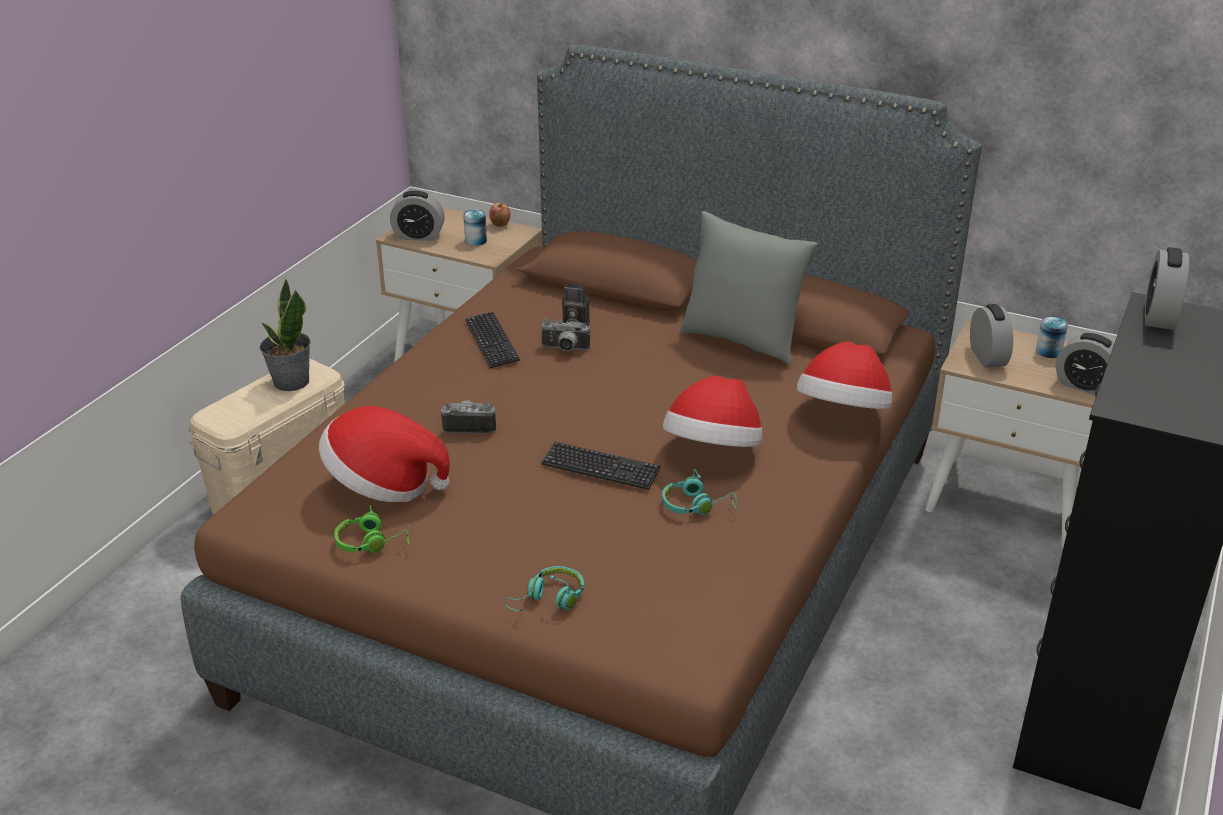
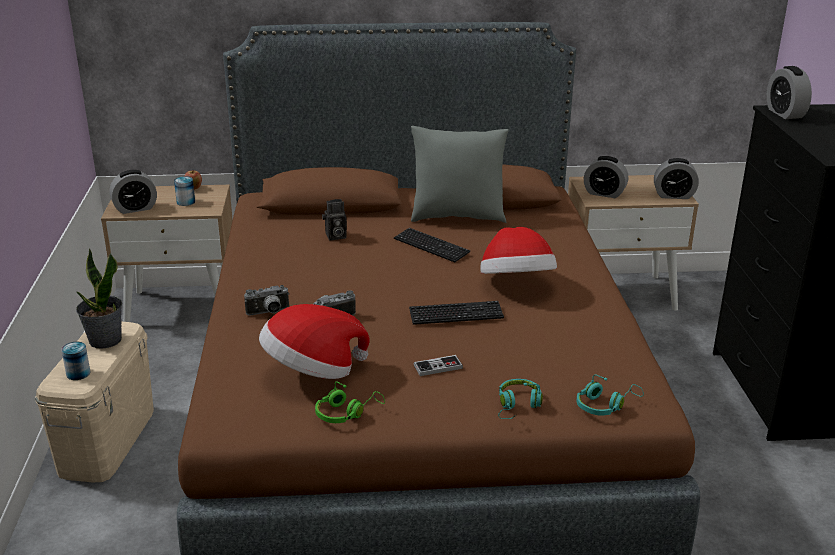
camera: 30 degrees left, 5 degrees down
keyboard [465,312,520,368] -> keyboard moved to [394,228,470,262]
camera [540,319,590,351] -> camera moved to [244,285,289,315]
turquoise headphones [662,469,738,515] -> turquoise headphones moved to [577,374,644,415]
hat [796,342,893,409] -> none
alarm clock [970,304,1013,368] -> alarm clock turned 150 degrees clockwise [584,156,628,198]
can [1036,316,1068,358] -> can moved to [61,342,90,380]
none -> game controller [414,355,463,376]

